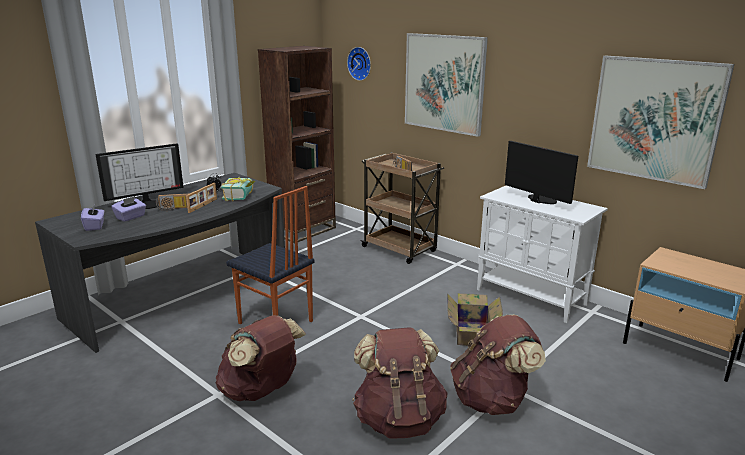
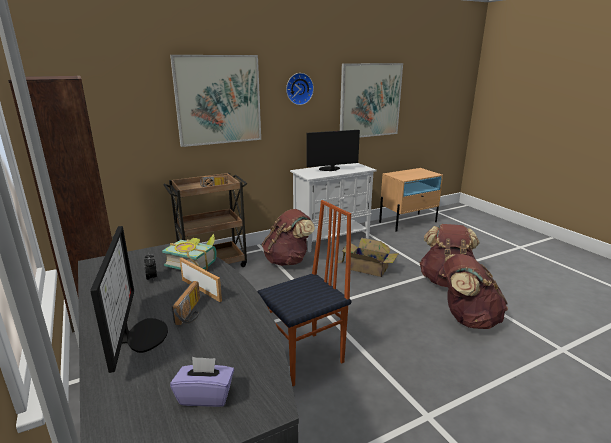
camera: 70 degrees left, 0 degrees up
purple tissue box [111,196,146,222] -> none
brown backpack [216,315,306,401] -> brown backpack moved to [262,209,315,266]
wall clock [347,47,371,81] -> wall clock moved to [286,73,314,105]

